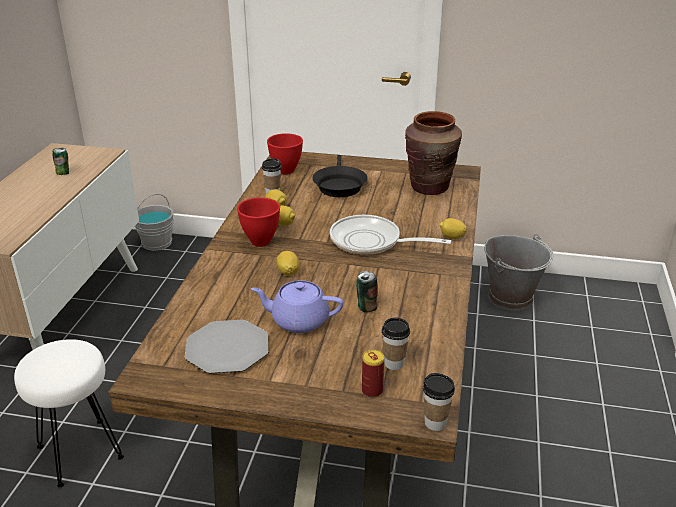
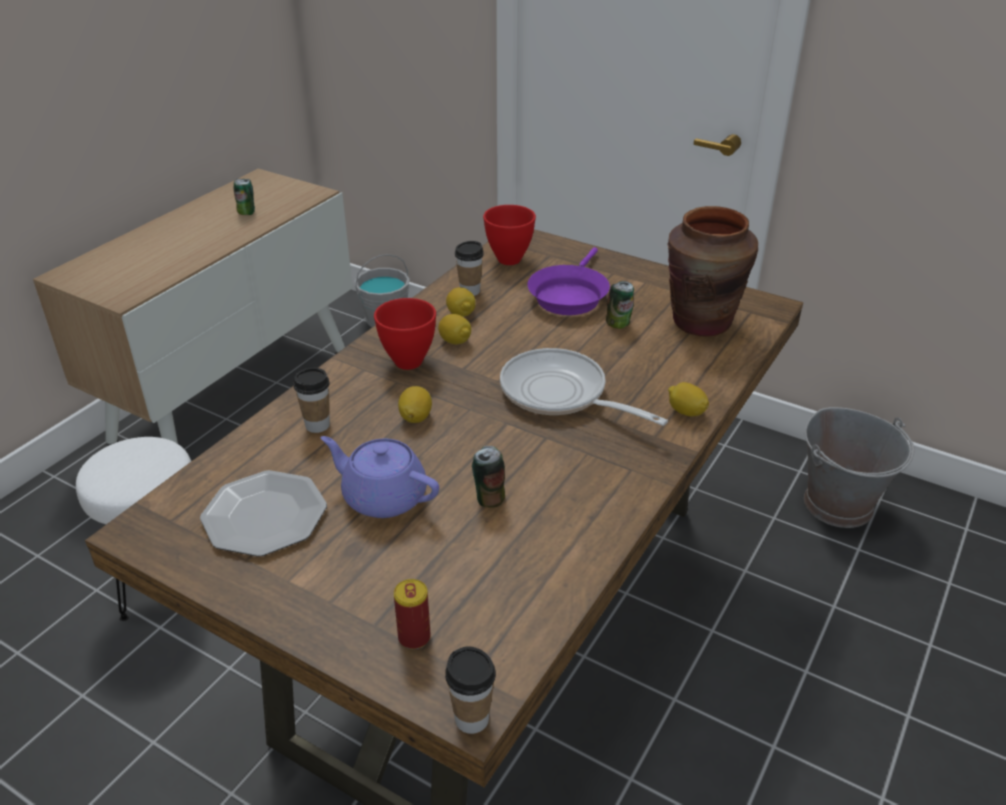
camera: 20 degrees right, 5 degrees up
black frying pan [313,155,368,197] -> purple frying pan [528,247,610,315]
cup [382,317,410,370] -> cup moved to [294,368,330,433]
none -> can [606,281,634,329]

